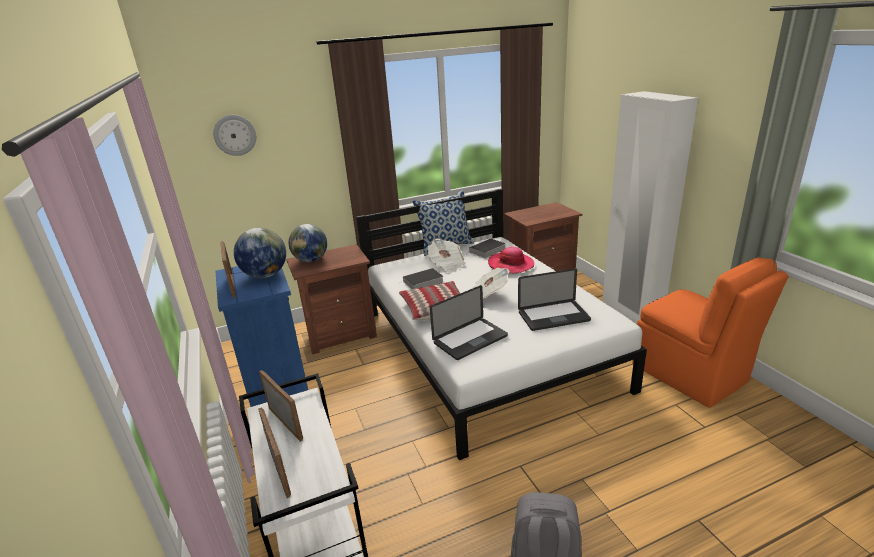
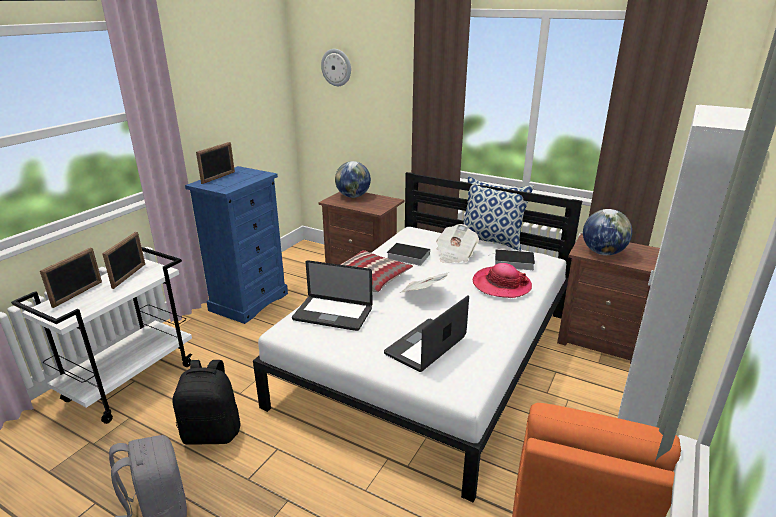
camera: 50 degrees right, 0 degrees up
globe [234,228,286,278] -> globe moved to [583,209,632,255]
laptop [518,268,591,331] -> laptop turned 90 degrees clockwise [384,295,469,372]
none -> black backpack [172,360,241,445]

